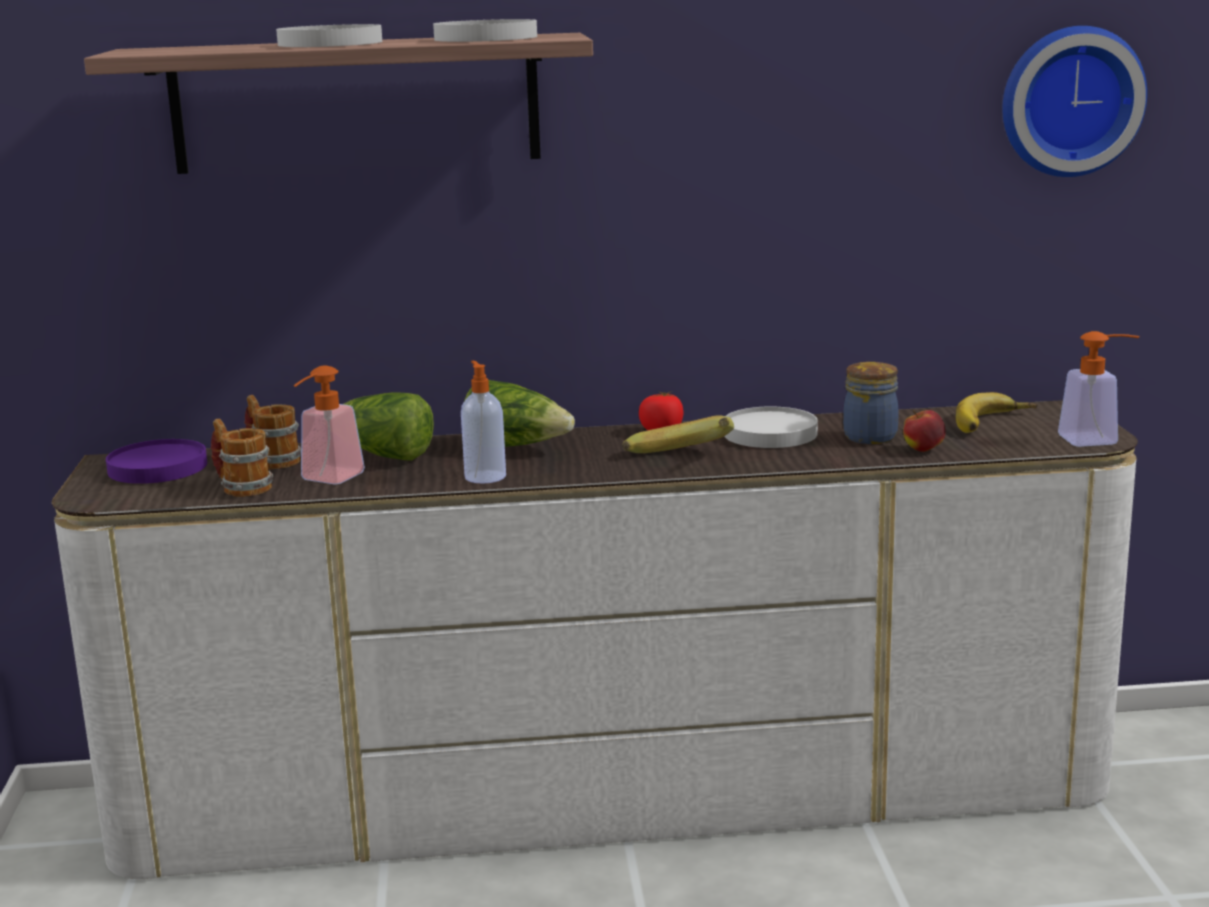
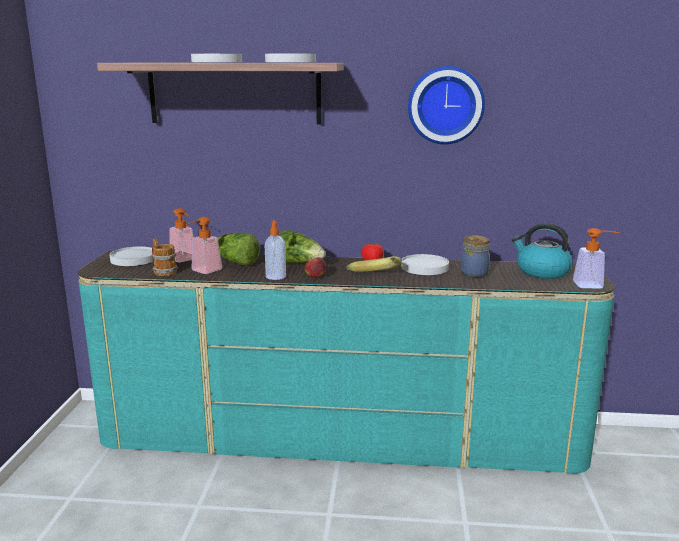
camera: 10 degrees right, 0 degrees up
white cabinet [52,400,1138,879] -> turquoise cabinet [77,251,615,474]
purple plate [106,439,207,484] -> white plate [110,246,153,266]
mug [245,395,301,469] -> soap dispenser [169,208,194,262]
apple [903,410,946,452] -> apple moved to [305,257,326,278]
banana [956,392,1037,433] -> kettle [512,223,573,279]
wall clock [1002,26,1147,177] -> wall clock moved to [408,66,485,144]

